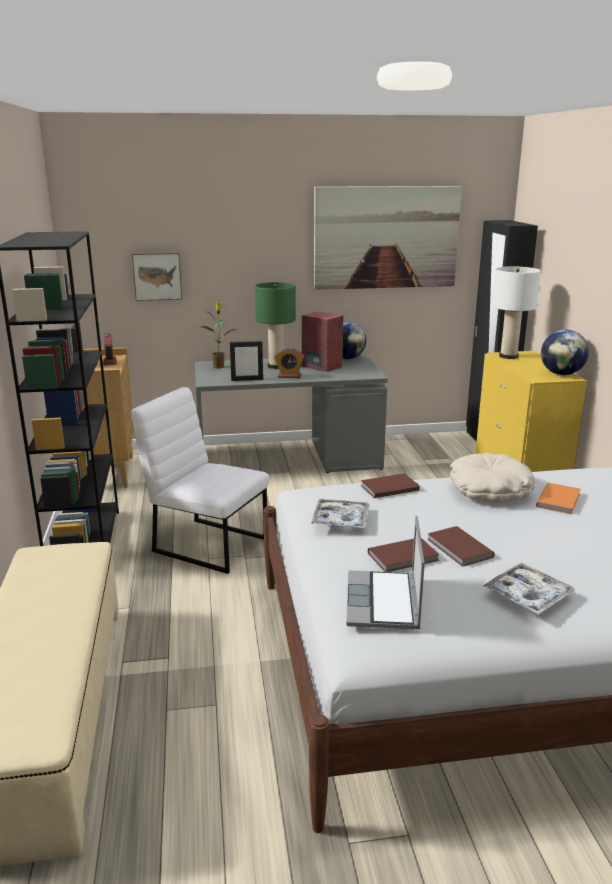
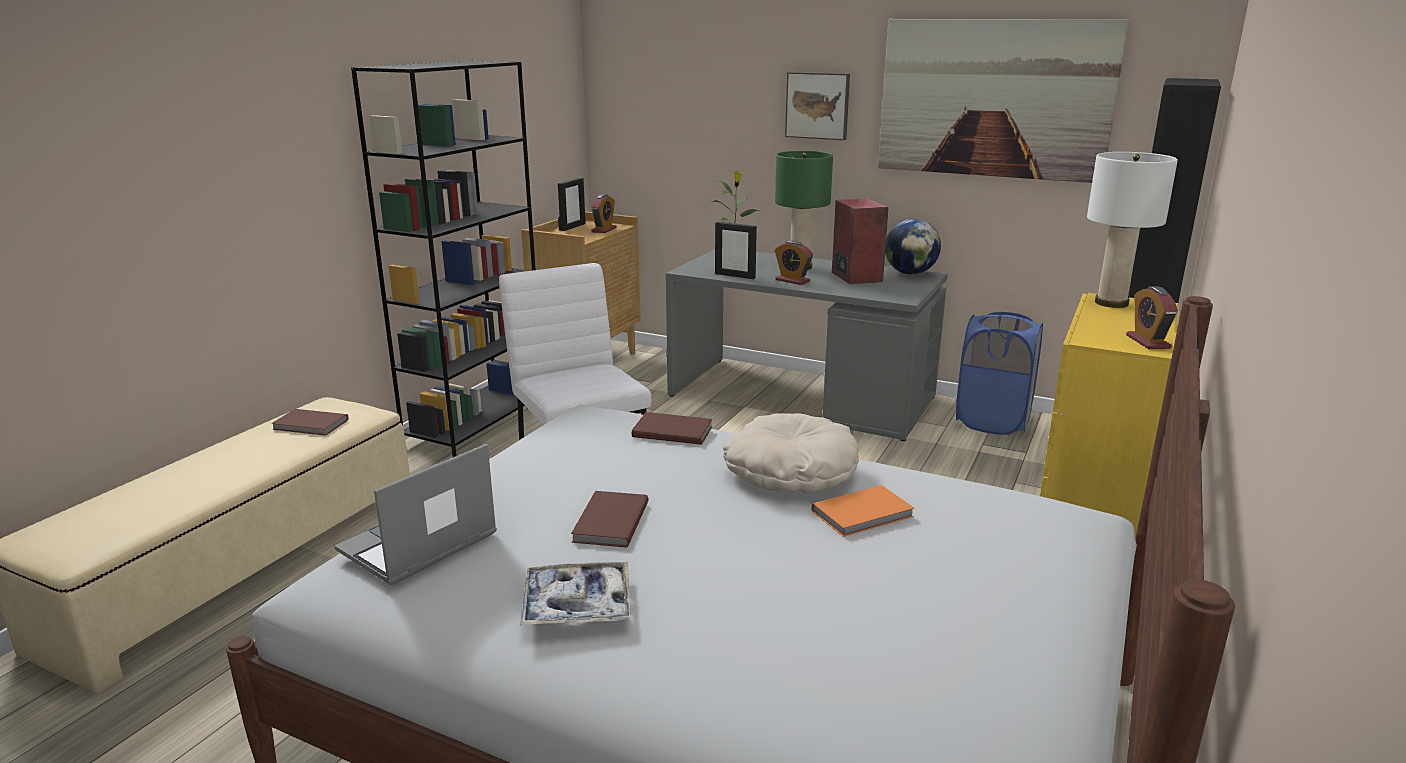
camera: 35 degrees right, 0 degrees up
picture [132,252,182,301] -> picture moved to [785,72,850,140]
tray [311,499,369,528] -> none
brown book [368,538,440,572] -> brown book moved to [271,409,349,436]
globe [541,330,589,375] -> alarm clock [1126,286,1178,349]
none -> blue laundry basket [956,312,1043,435]

